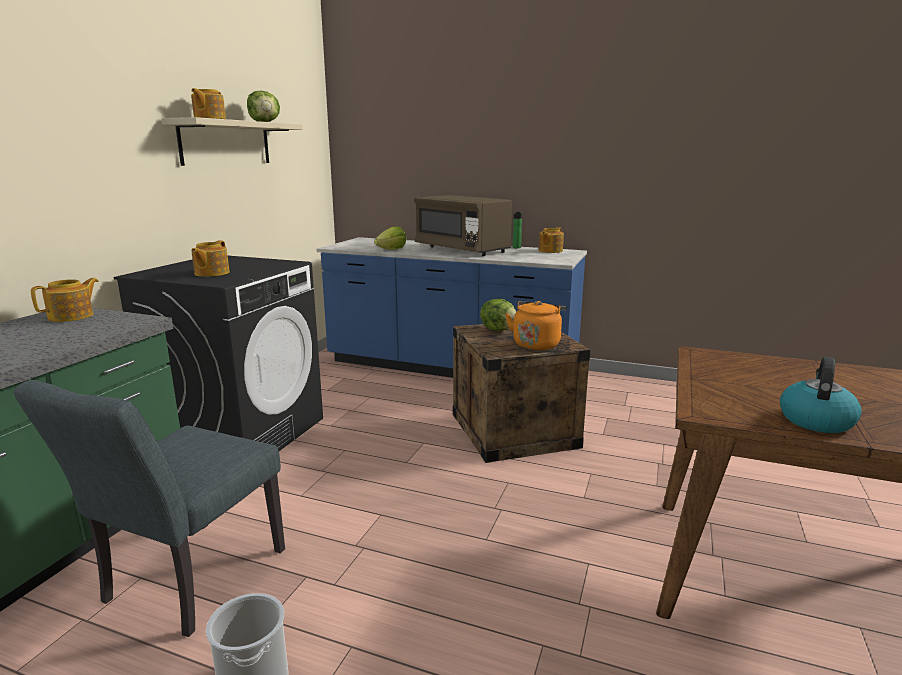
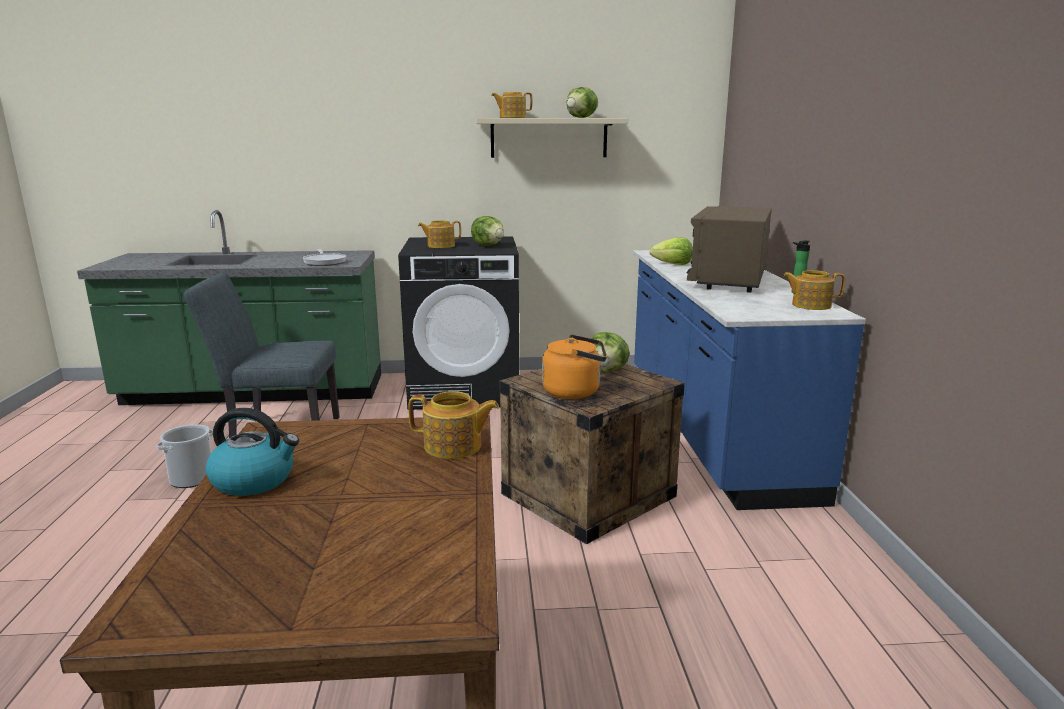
camera: 65 degrees right, 0 degrees up
teapot [31,278,99,322] -> teapot moved to [408,391,499,459]
none -> frying pan [303,249,346,266]
none -> lettuce [471,216,504,246]

